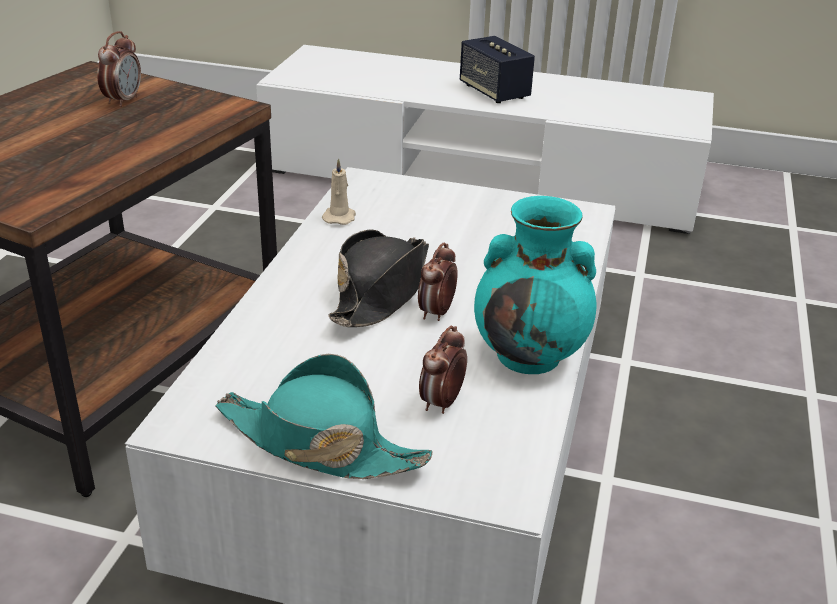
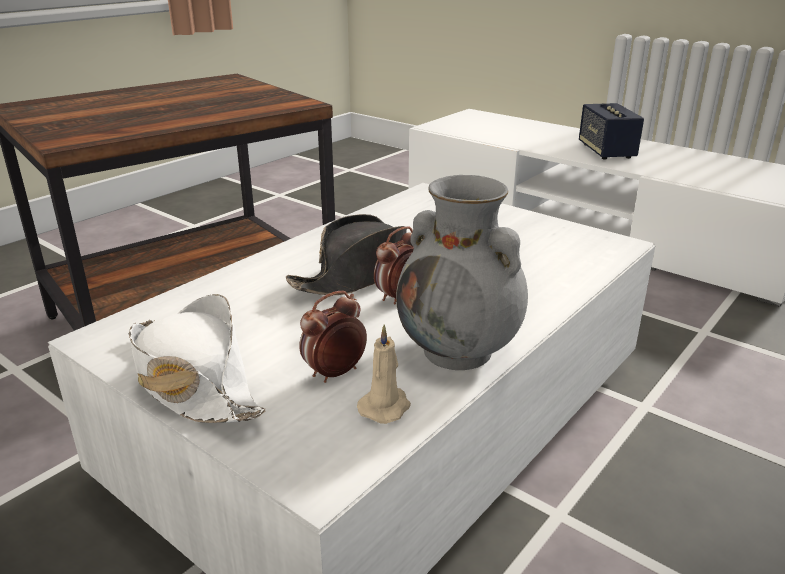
camera: 25 degrees right, 5 degrees down
alarm clock [97,31,141,107] -> none
turquoise hat [215,354,433,479] -> white hat [129,294,265,423]
beige candle [322,158,356,225] -> beige candle moved to [357,324,411,424]
turquoise vase [474,196,596,374] -> grey vase [396,175,528,370]

